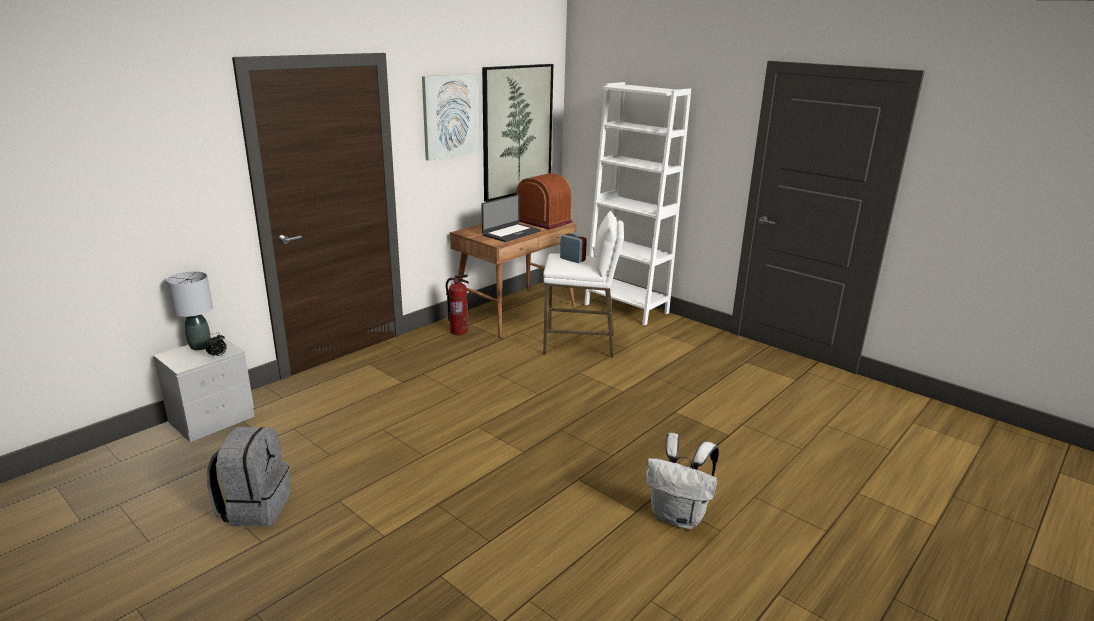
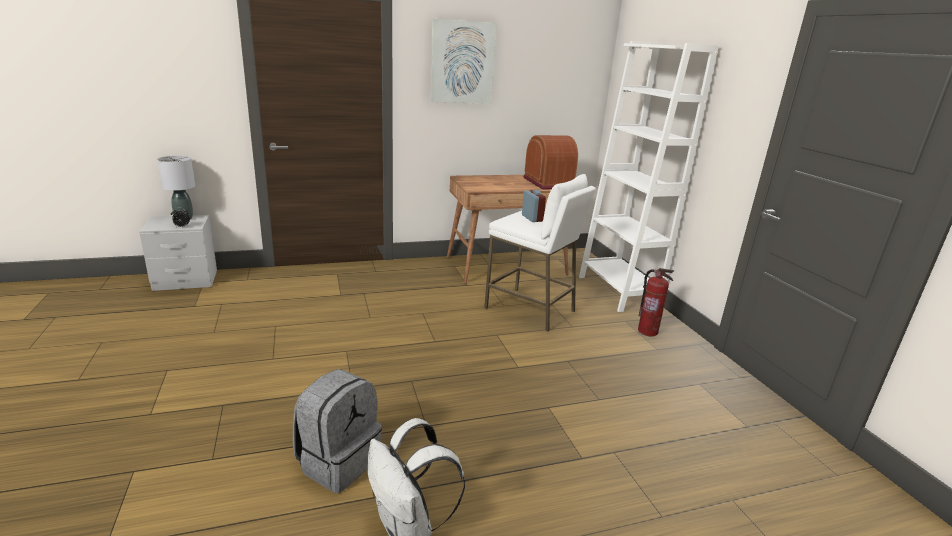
camera: 30 degrees right, 0 degrees up
grey backpack [207,427,291,527] -> grey backpack moved to [293,369,382,493]
fire extinguisher [446,275,469,335] -> fire extinguisher moved to [638,268,674,336]
laptop [481,194,541,242] -> none
picture [482,64,553,202] -> none

